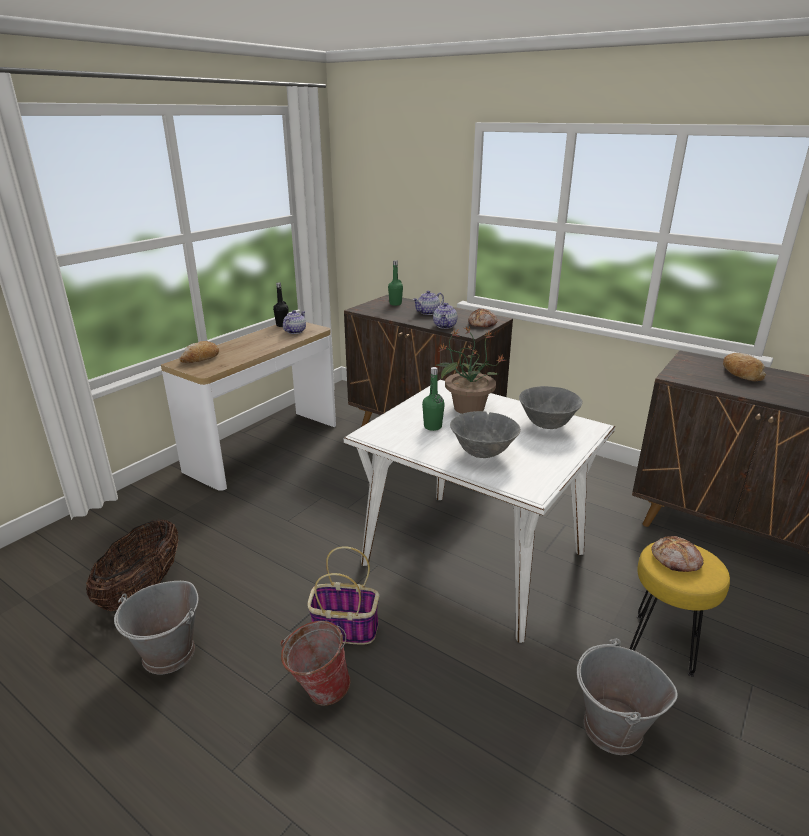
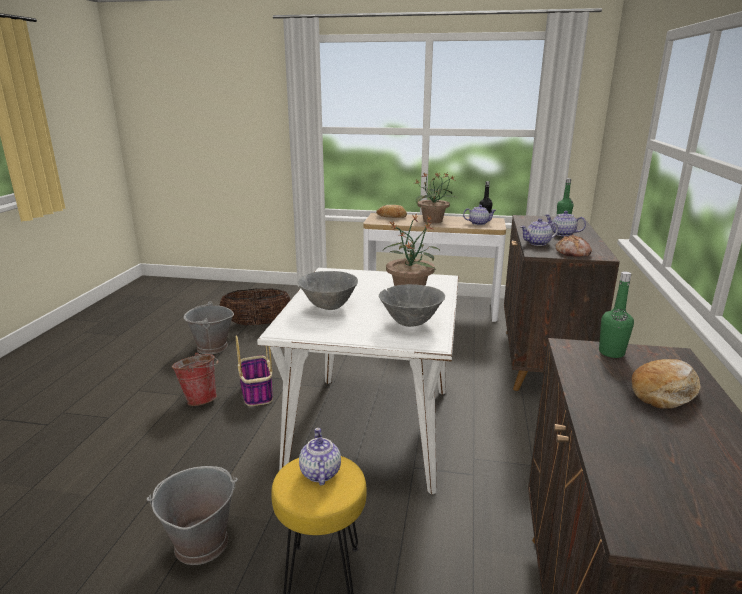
camera: 65 degrees right, 5 degrees down
green bottle [422,367,445,431] -> green bottle moved to [599,272,634,358]
bread [651,536,703,572] -> teapot [299,428,341,485]
none -> potted plant [415,172,458,223]

